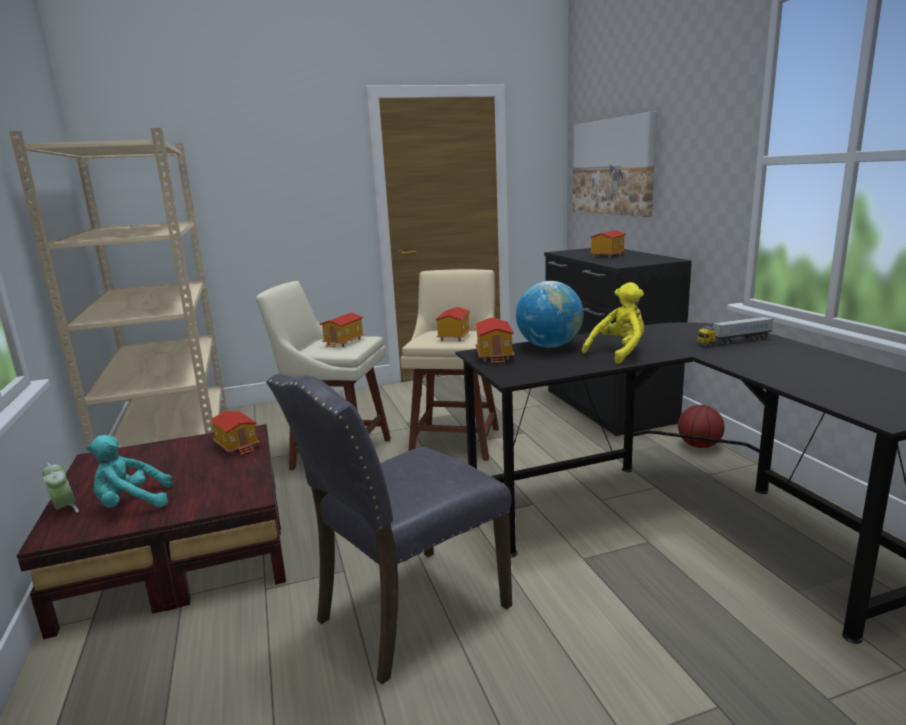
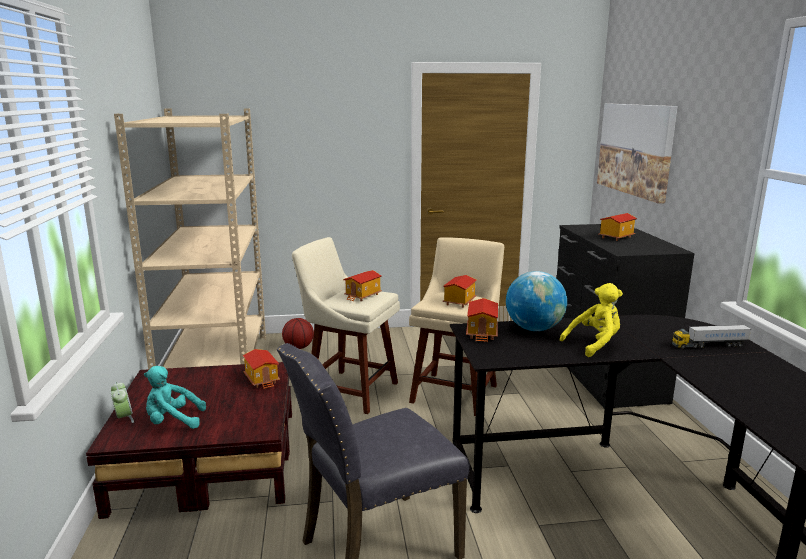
camera: 10 degrees right, 0 degrees up
basketball [678,405,725,448] -> basketball moved to [282,318,314,349]

